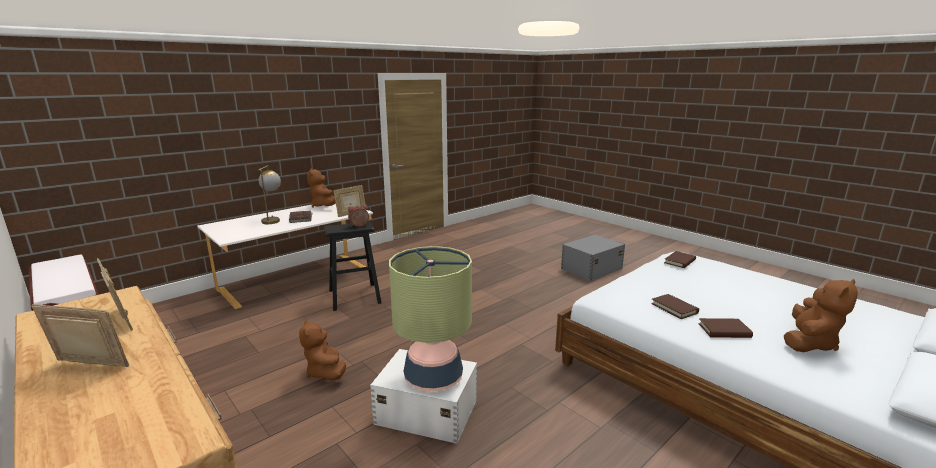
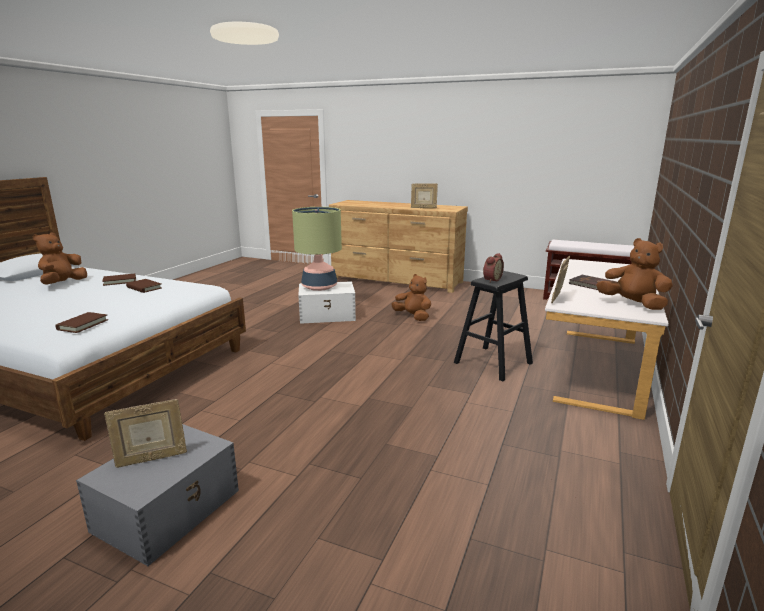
camera: 155 degrees right, 0 degrees up
picture frame [31,304,129,367] -> picture frame moved to [104,399,187,468]
table lamp [258,165,281,224] -> none

